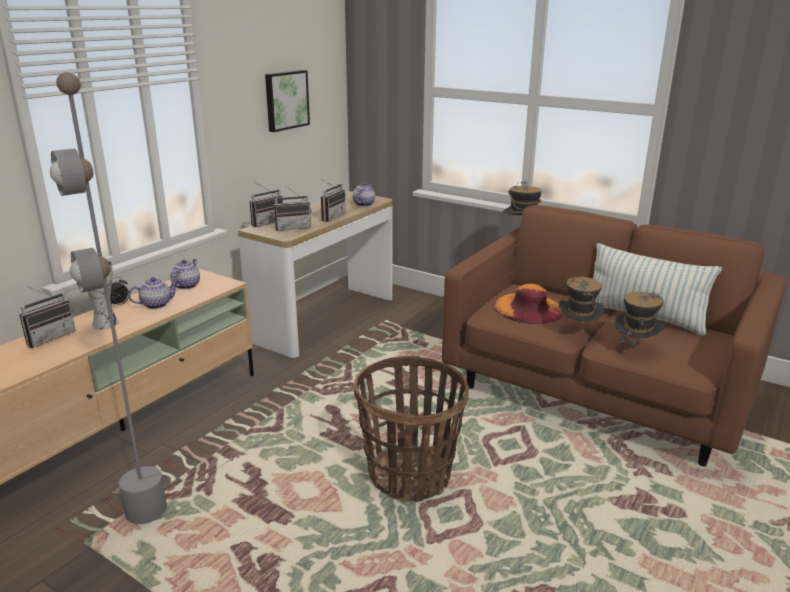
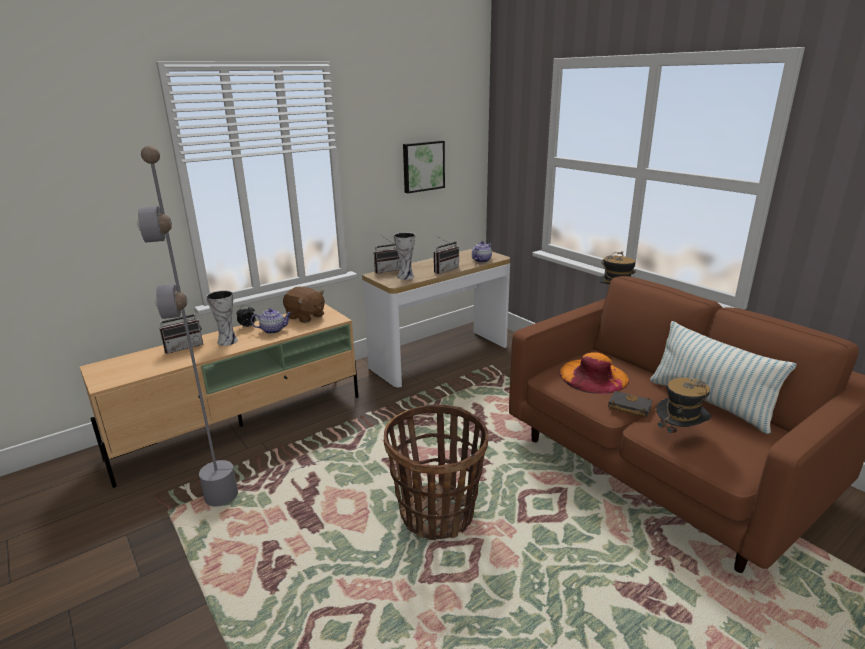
camera: 20 degrees right, 0 degrees up
teapot [170,259,200,289] -> brown plush toy [283,287,325,323]
radio [274,185,312,231] -> vase [394,232,415,280]
hat [559,276,604,321] -> black book [608,390,653,418]

